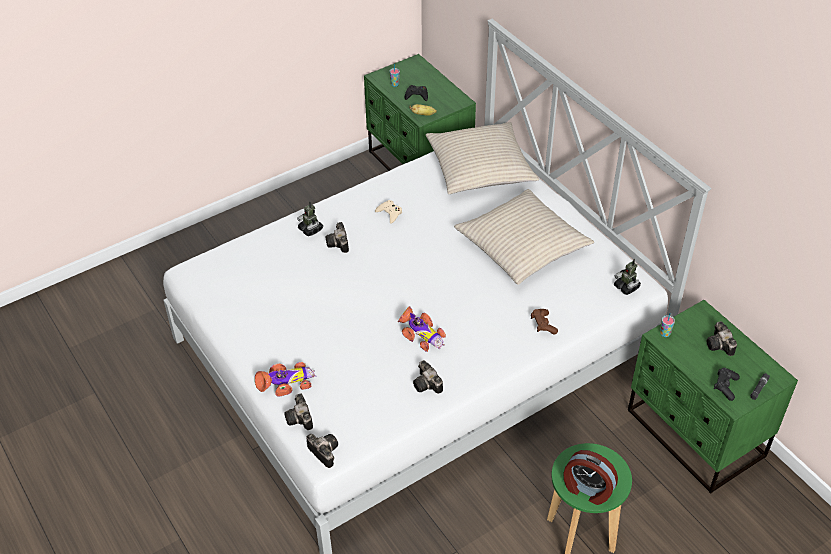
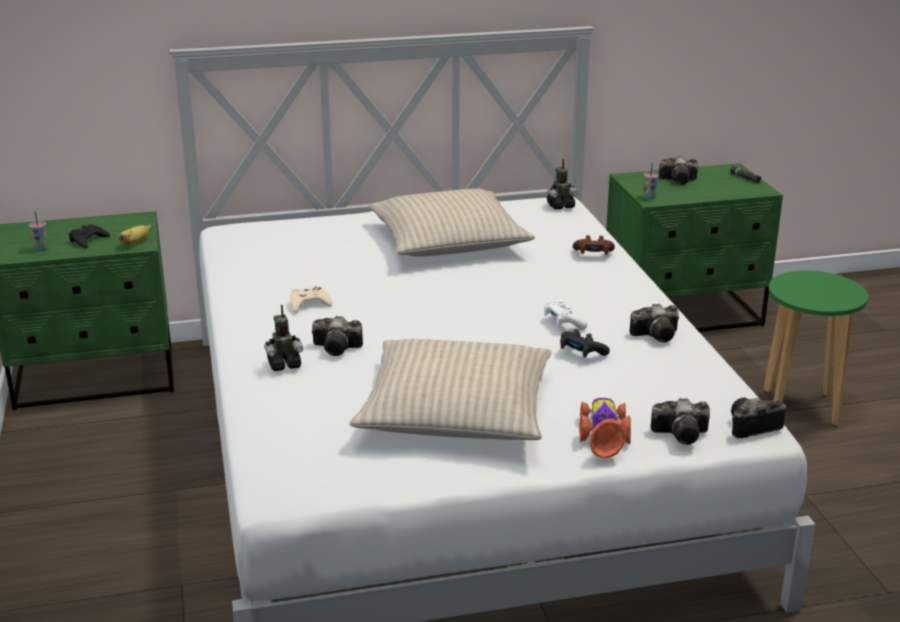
camera: 70 degrees left, 20 degrees down
toy car [398,306,446,352] -> white game controller [544,300,587,330]
beige pillow [426,122,539,194] -> beige pillow moved to [349,339,552,440]
alarm clock [563,450,618,505] -> none
black game controller [714,368,740,401] -> black game controller moved to [560,329,610,358]

